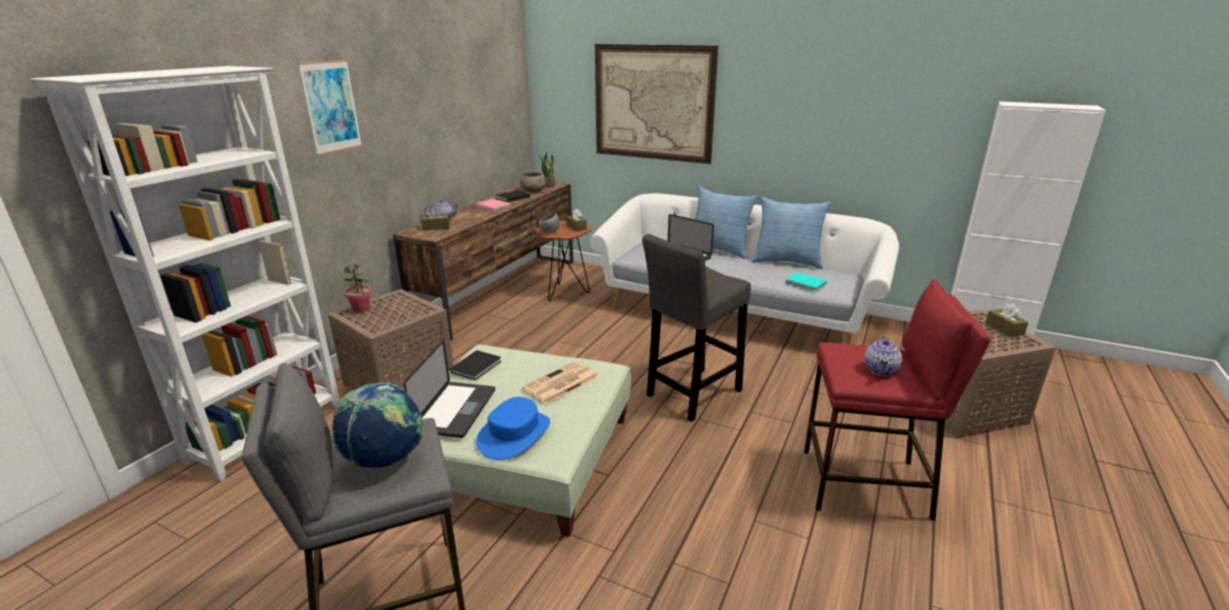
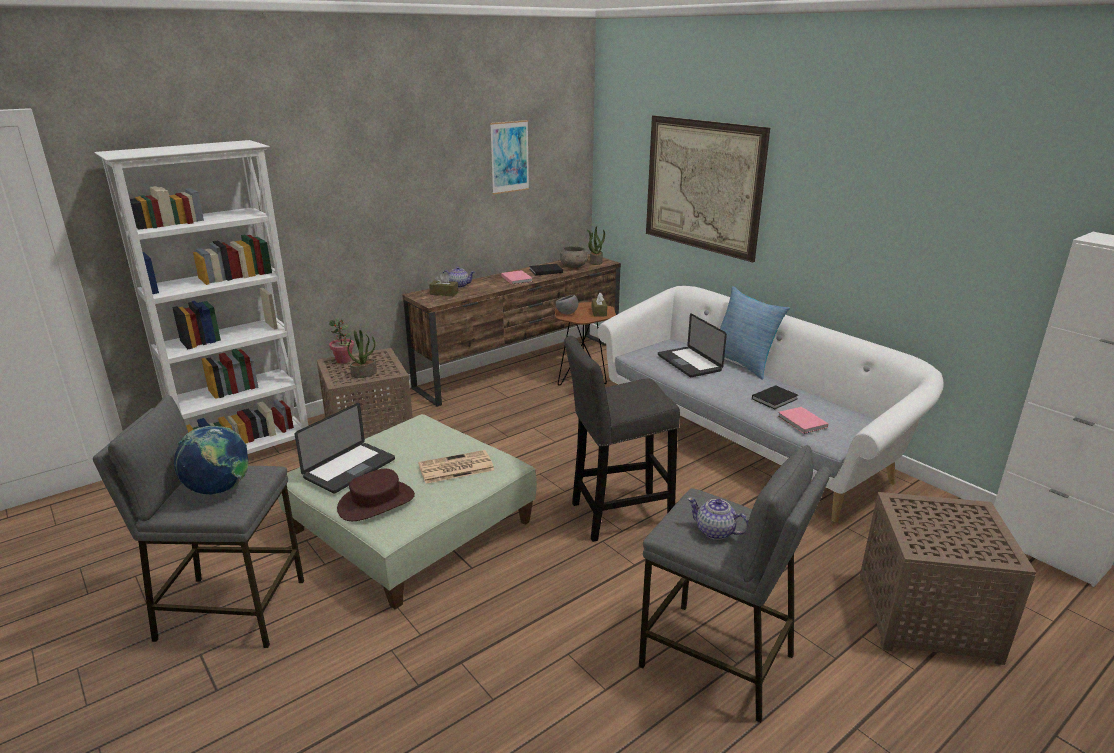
camera: 25 degrees right, 0 degrees up
picture [298,60,362,155] -> picture moved to [490,120,529,194]
black book [450,350,501,381] -> black book moved to [752,385,798,410]
blue hat [476,397,550,460] -> brown hat [337,469,415,521]
pillow [752,196,831,269] -> none
turquoise book [785,272,827,292] -> pink book [778,407,828,434]
red stool [804,279,991,521] -> grey stool [639,445,831,723]
teapot [864,336,902,376] -> teapot turned 75 degrees clockwise [687,497,748,540]
brown tissue box [985,303,1029,337] -> none
none -> potted plant [347,330,377,378]

